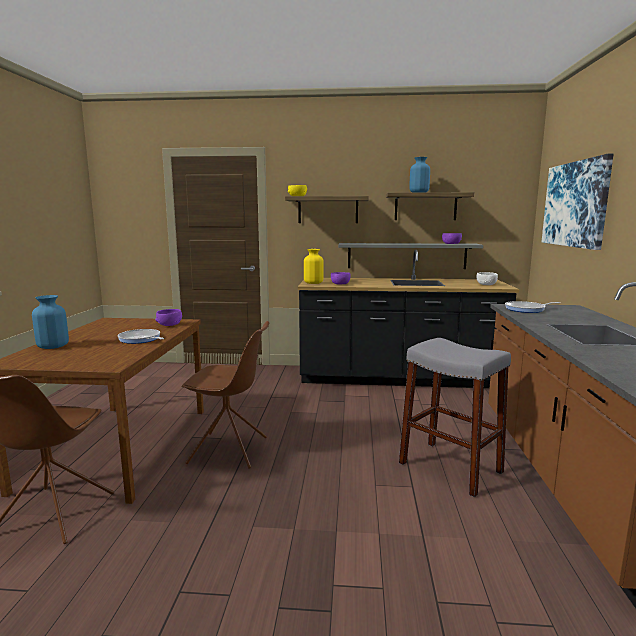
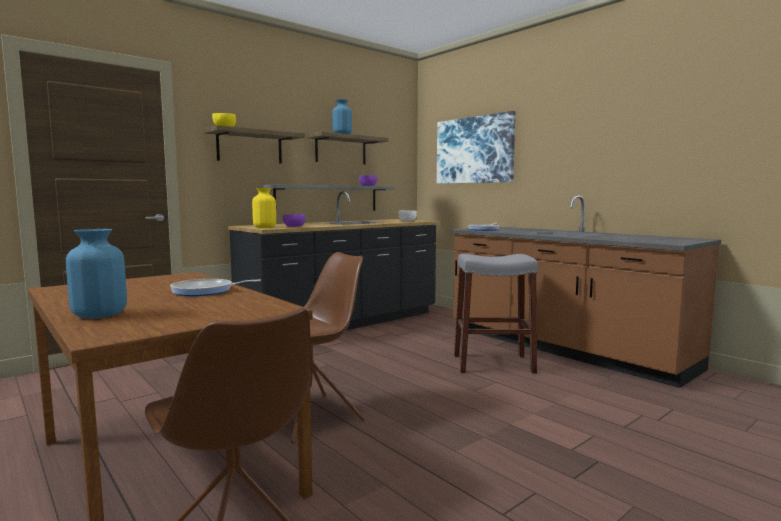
camera: 45 degrees left, 5 degrees down
purple bowl [155,309,182,326] -> none

